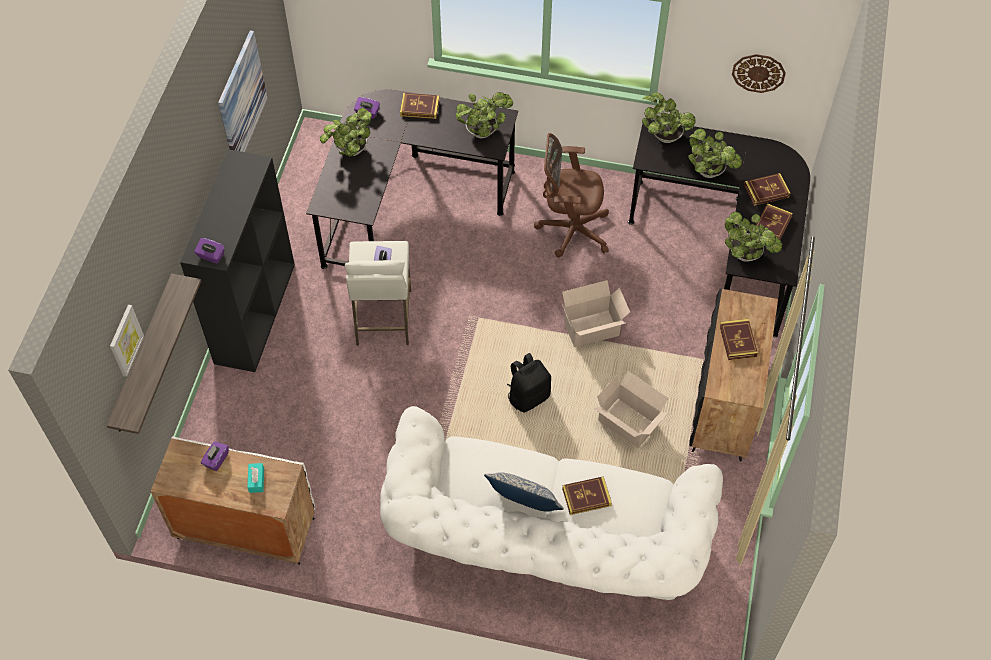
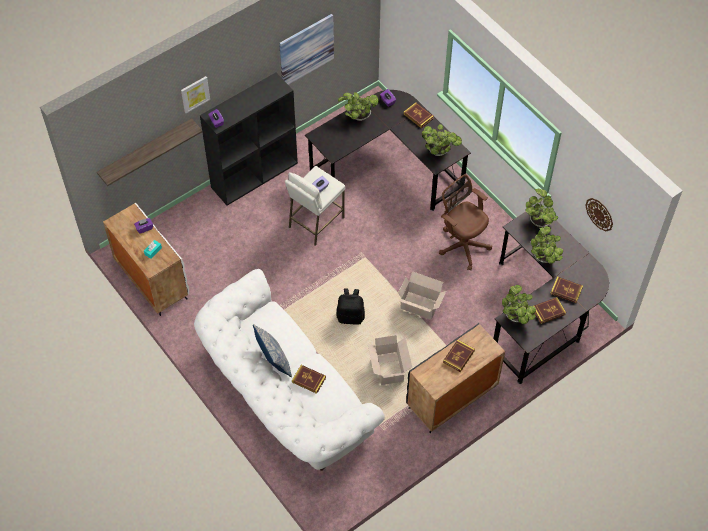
camera: 40 degrees right, 0 degrees up
picture [110,305,144,377] -> picture moved to [181,76,210,113]

